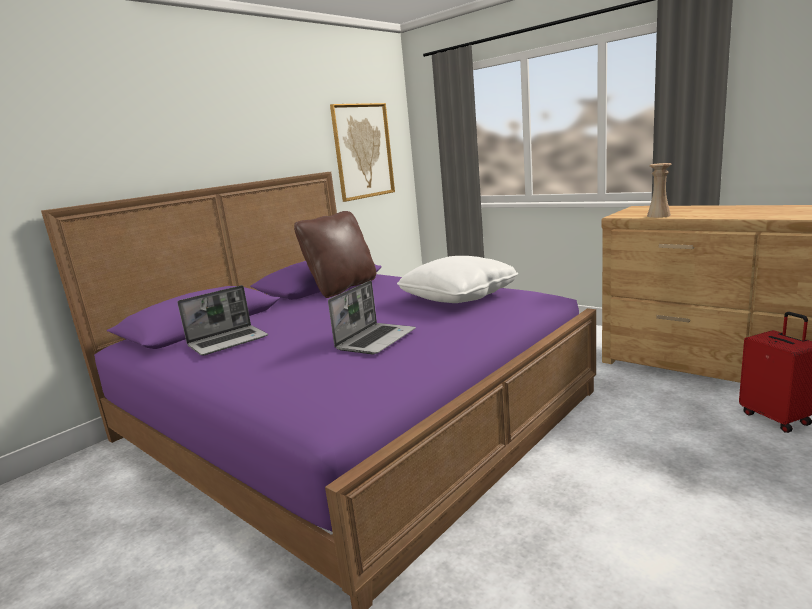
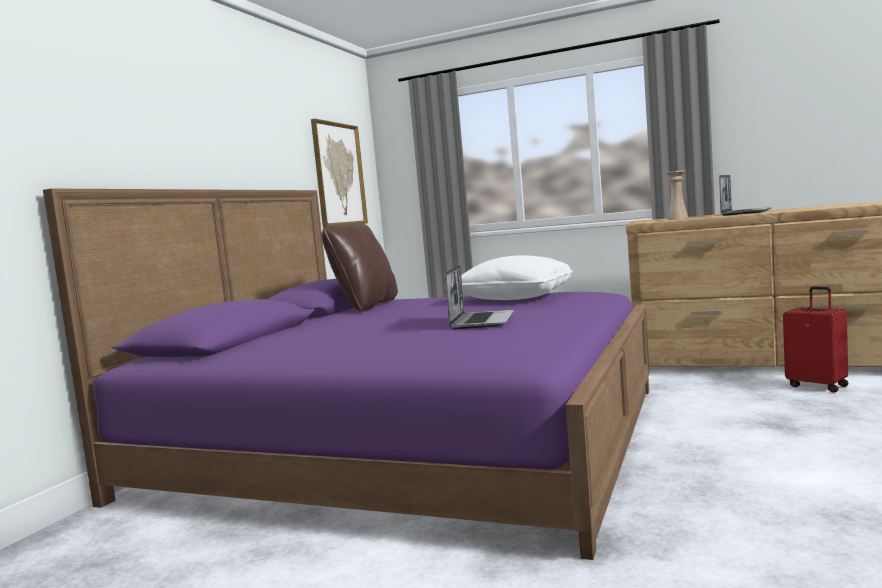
camera: 20 degrees left, 10 degrees down
laptop [177,285,268,356] -> laptop moved to [719,175,772,216]

